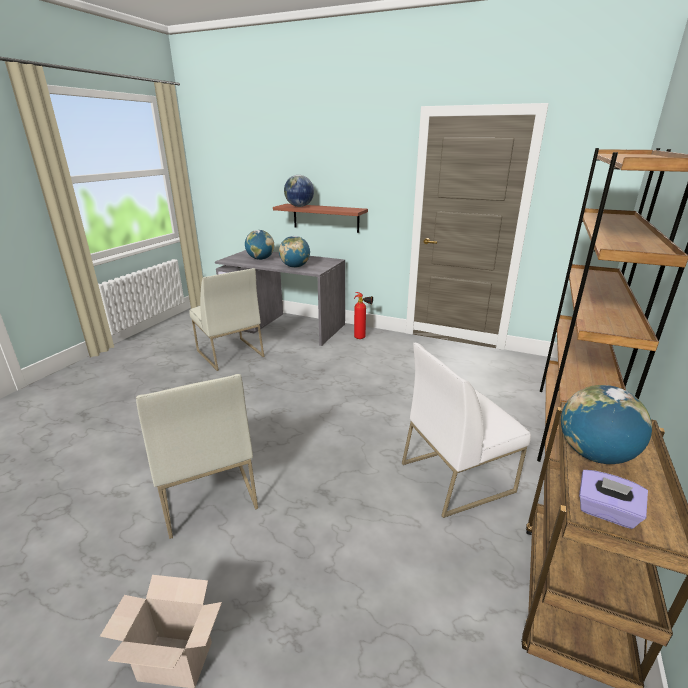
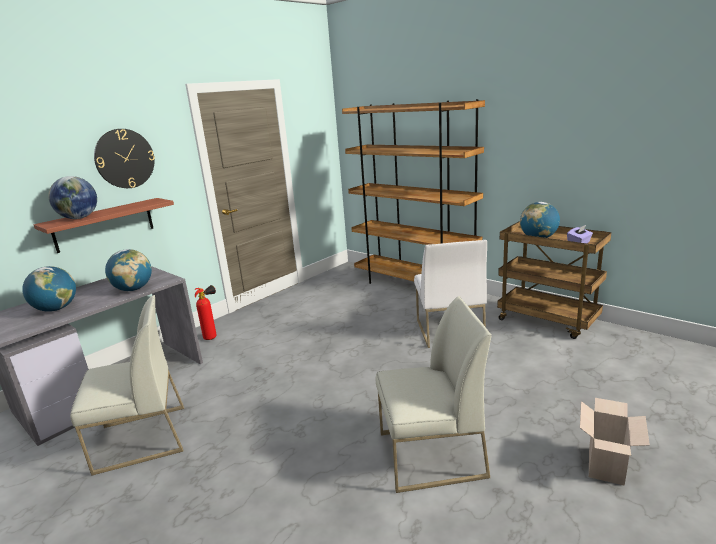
camera: 70 degrees left, 5 degrees down
none -> wall clock [94,129,155,188]

